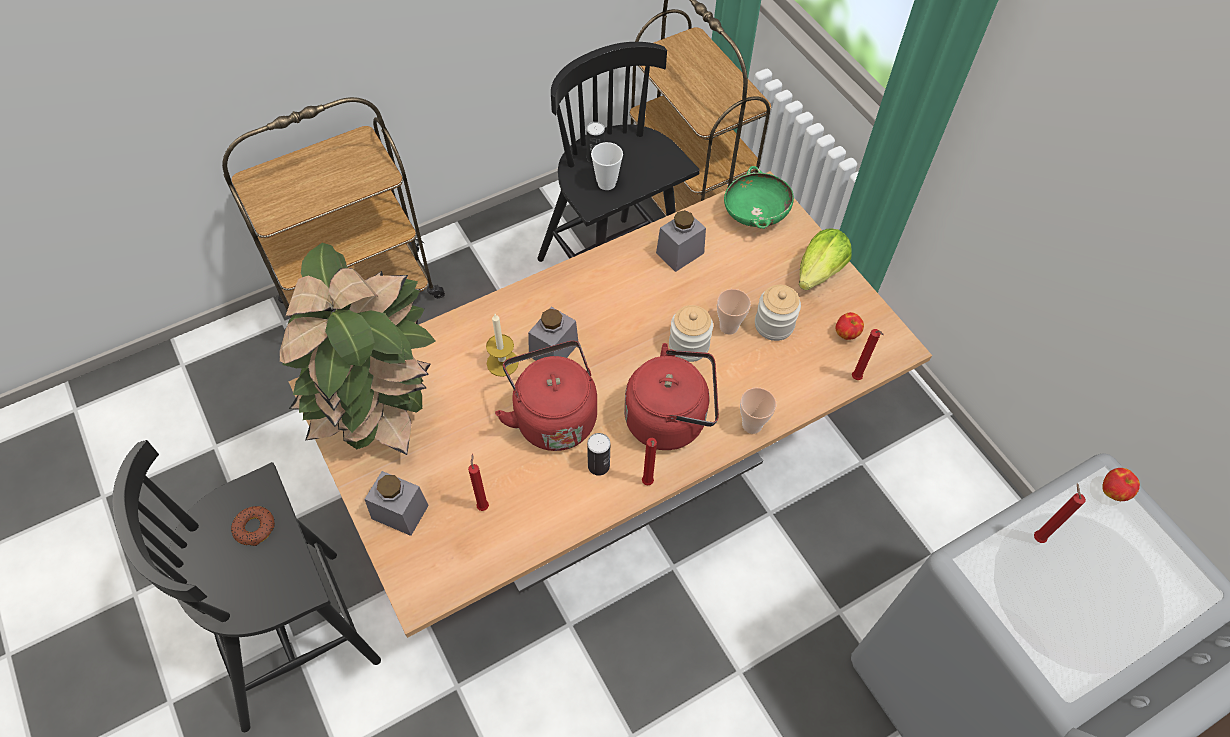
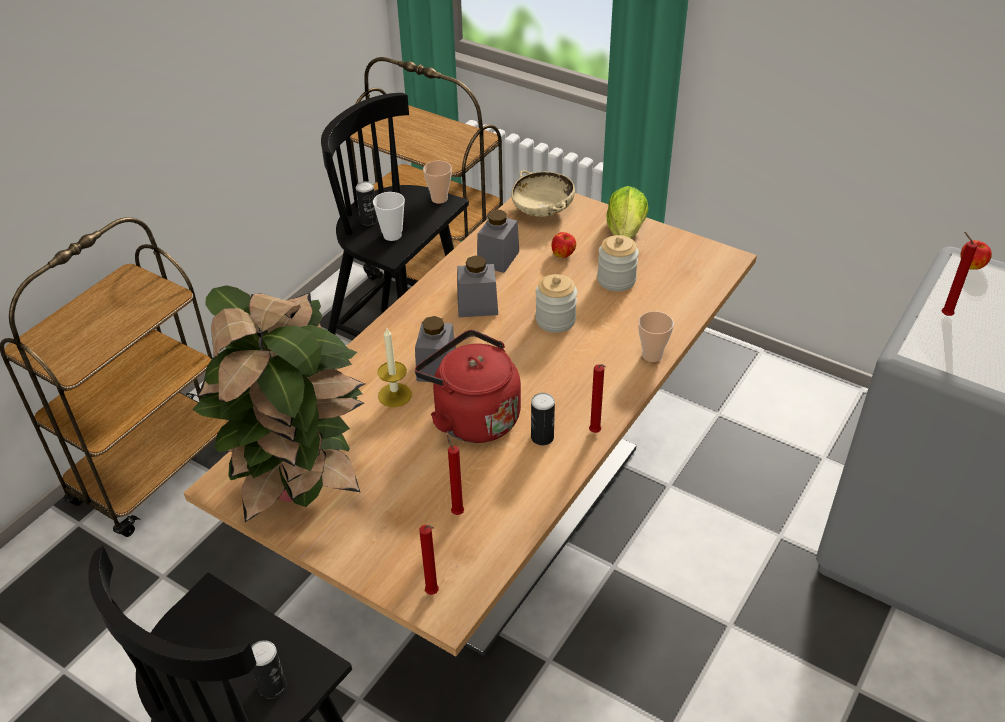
camera: 25 degrees left, 15 degrees down
donut [231,506,275,546] -> none
grey jar [364,471,429,536] -> grey jar moved to [457,256,498,317]
red kettle [624,343,719,450] -> none
cup [717,289,751,334] -> cup moved to [423,161,452,204]
green bowl [724,166,794,229] -> beige bowl [511,170,575,217]
apple [836,312,864,340] -> apple moved to [551,232,576,258]
red candle [852,329,884,380] -> red candle moved to [419,525,439,595]
none -> can [251,640,286,698]

